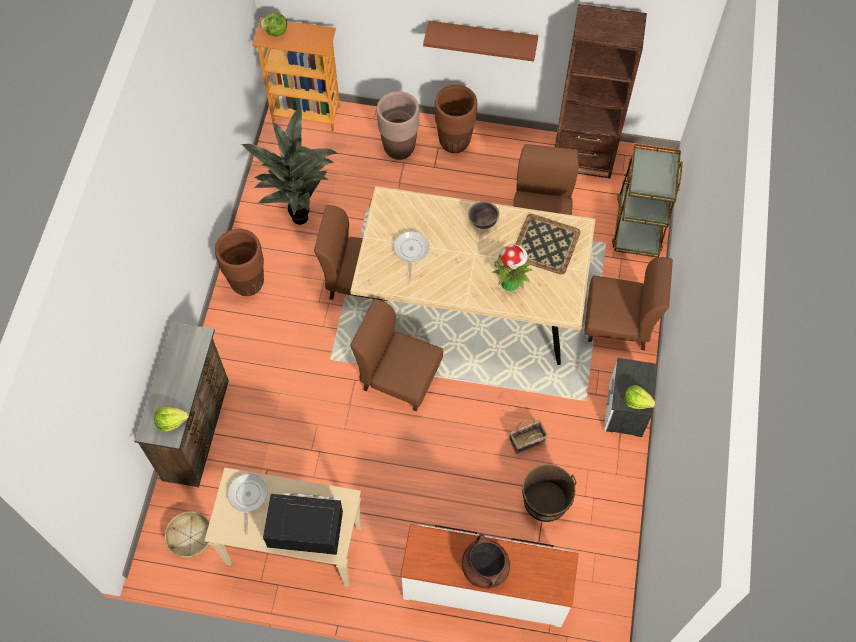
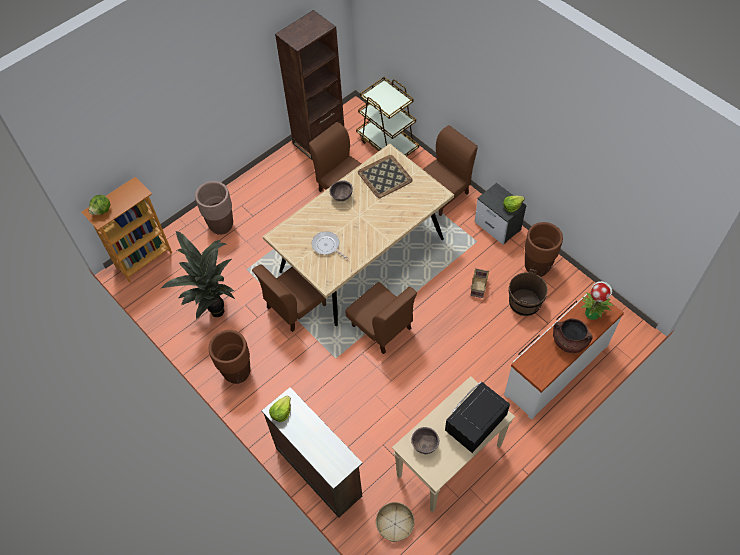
camera: 50 degrees left, 5 degrees down
lettuce [154,407,189,431] -> lettuce moved to [269,396,291,422]
frying pan [228,474,268,535] -> brown bowl [411,427,439,454]
brown chair [350,299,443,411] -> brown chair turned 105 degrees counterclockwise [345,282,417,354]
brown shelf [423,21,538,62] -> none
brown planter [435,85,477,153] -> brown planter moved to [525,222,563,277]
potted plant [491,245,533,291] -> potted plant moved to [581,281,614,320]

